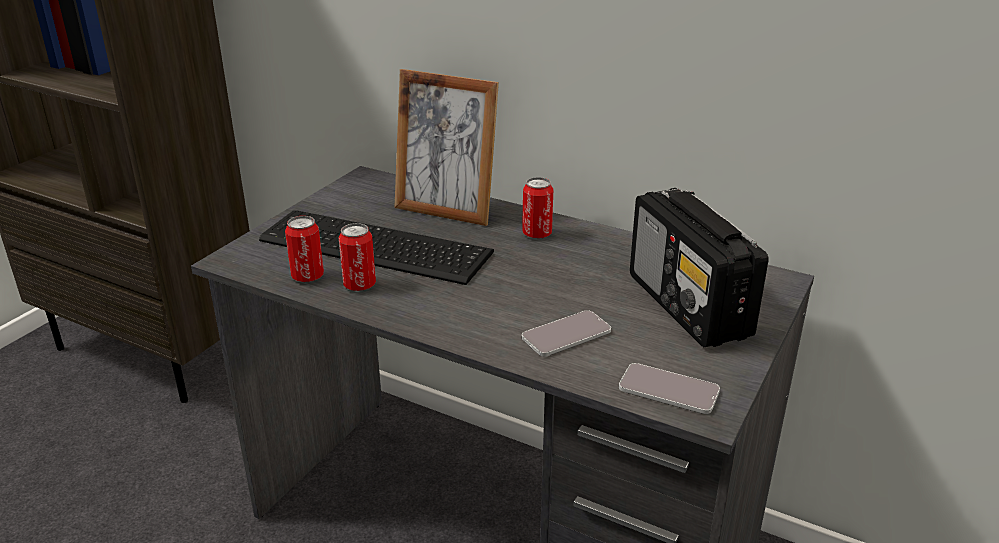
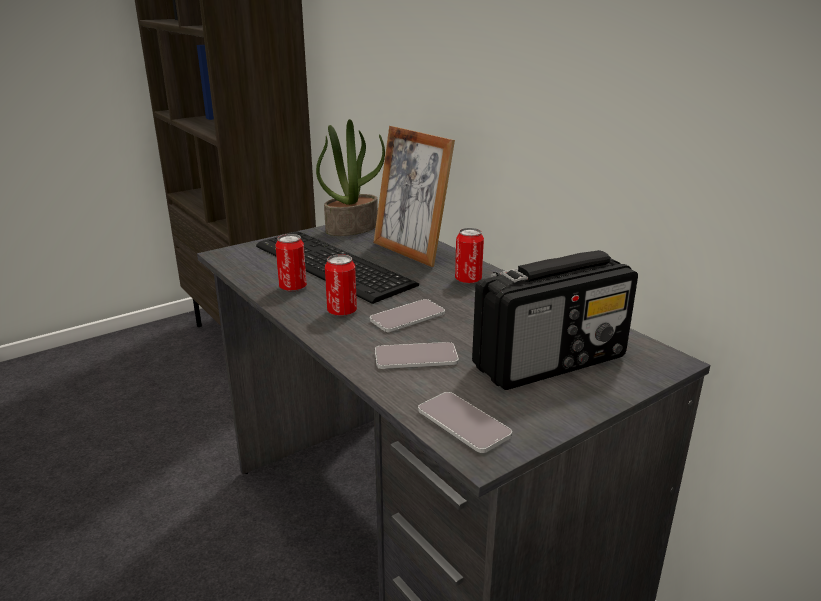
camera: 25 degrees right, 5 degrees down
can [285,216,324,282] -> can moved to [325,254,357,316]
radio [630,188,769,347] -> radio turned 120 degrees counterclockwise [472,250,638,390]
none -> potted plant [316,119,385,236]
none -> phone [370,299,445,332]

